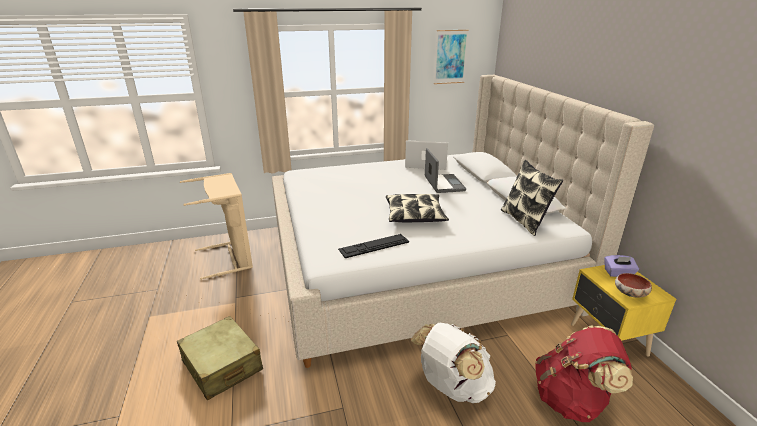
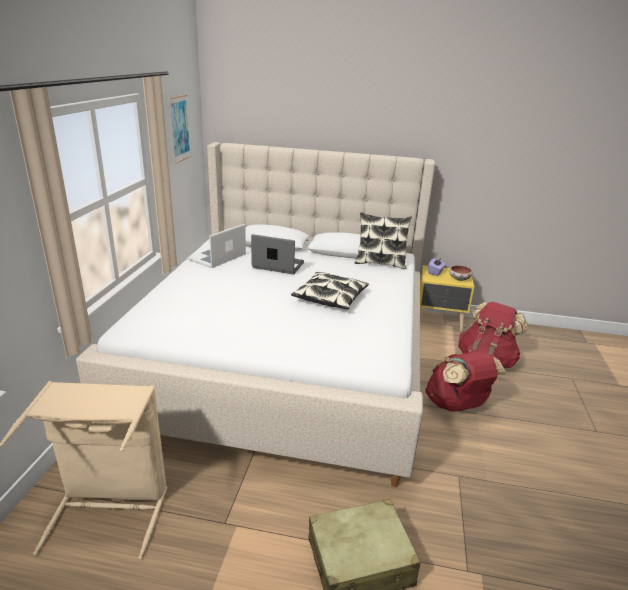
camera: 65 degrees left, 0 degrees up
keyboard [338,234,409,258] -> none
white backpack [411,323,496,403] -> red backpack [425,351,507,412]

